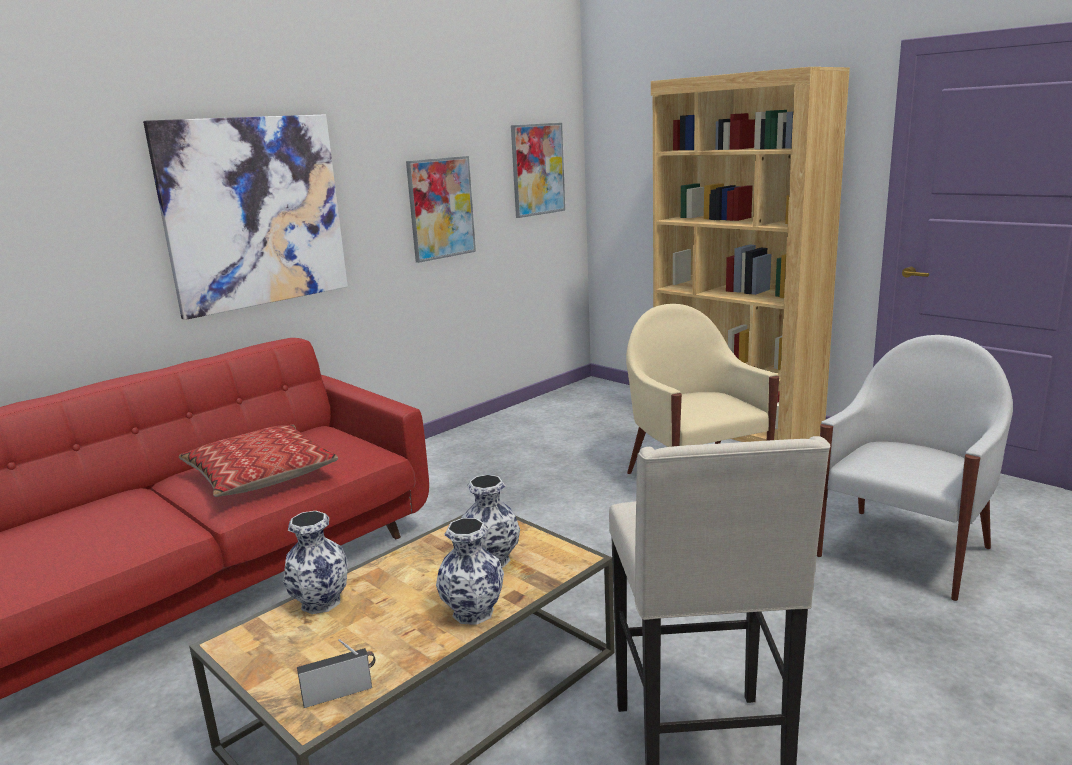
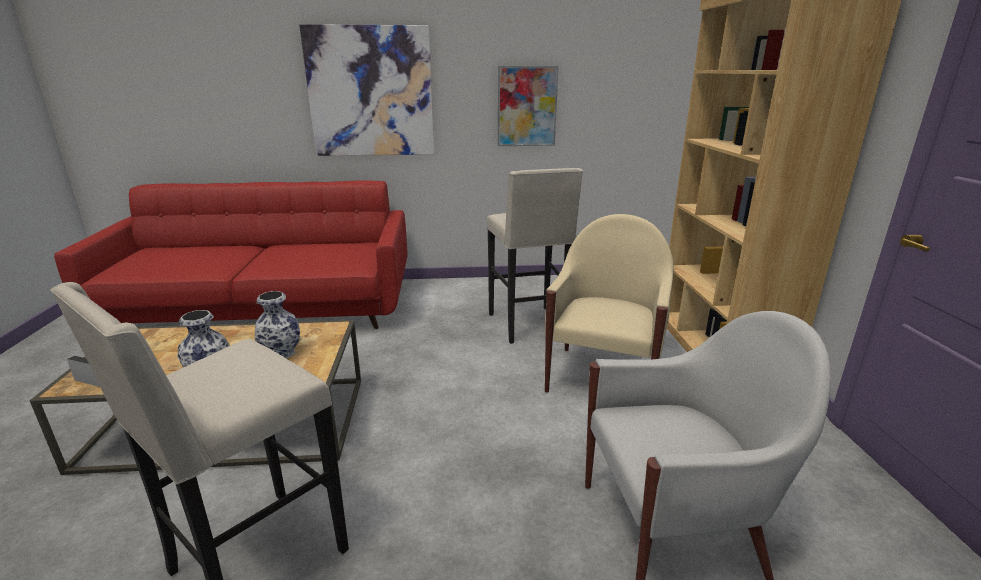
camera: 40 degrees right, 5 degrees up
pillow [179,425,338,497] -> none
vase [283,511,347,614] -> none
picture [511,123,565,218] -> none
none -> beige stool [487,168,583,344]

